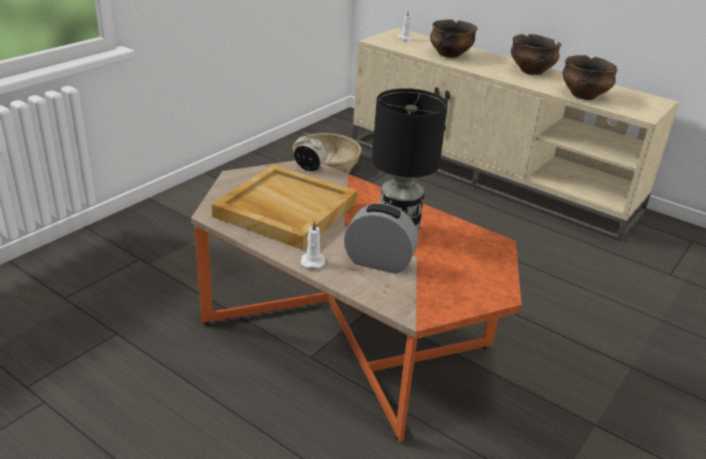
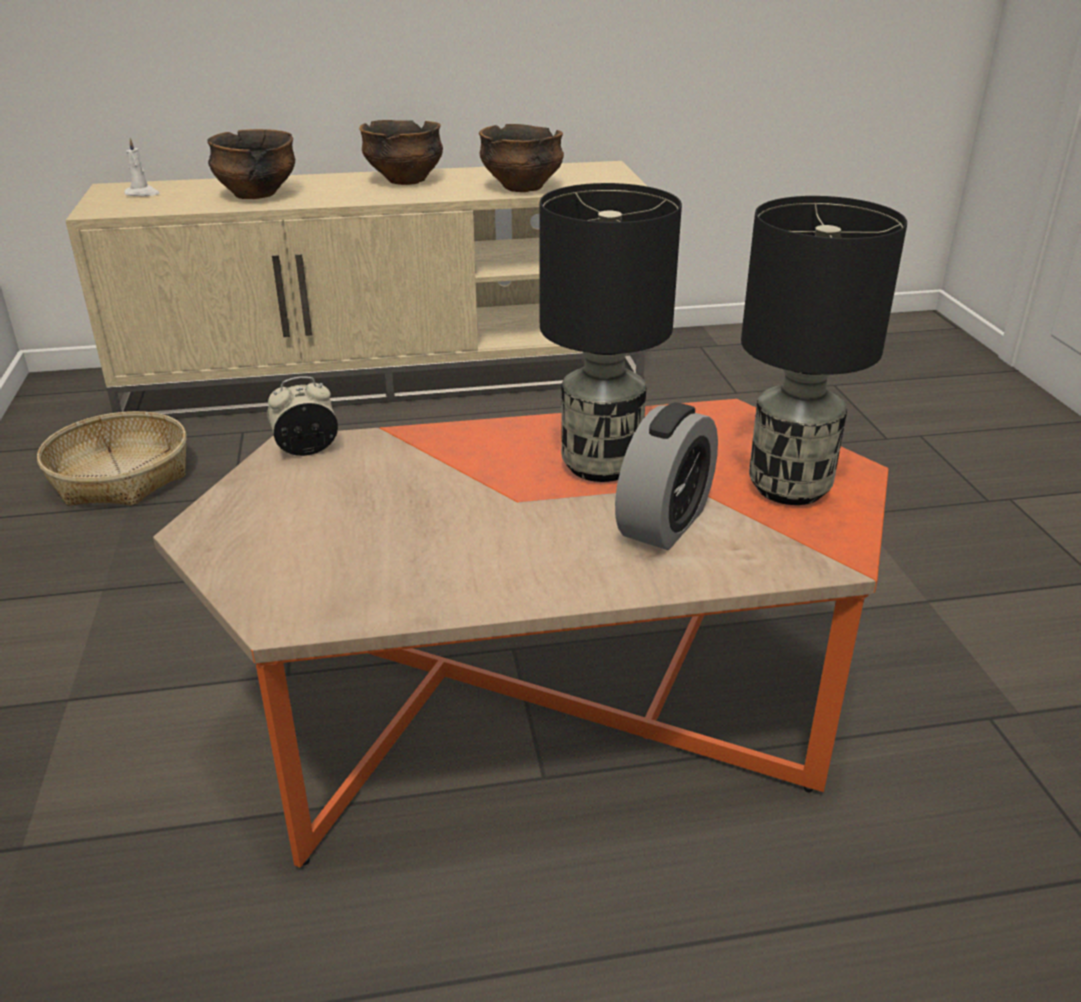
camera: 45 degrees left, 0 degrees up
beige tray [212,165,357,250] -> none
white candle [300,220,325,268] -> none
alarm clock [344,203,418,274] -> alarm clock turned 150 degrees clockwise [615,402,718,550]
none -> black table lamp [741,196,907,505]

